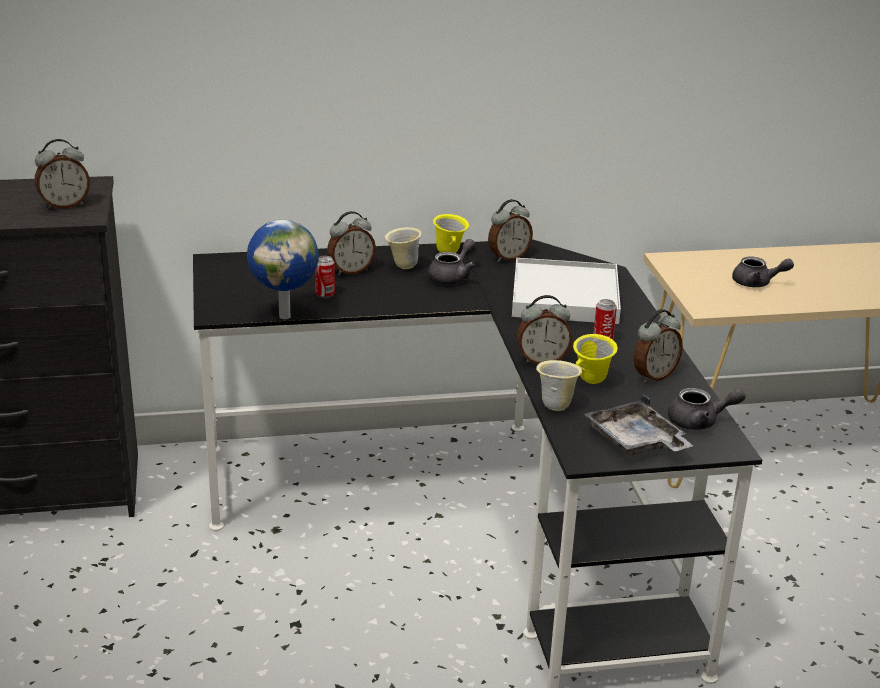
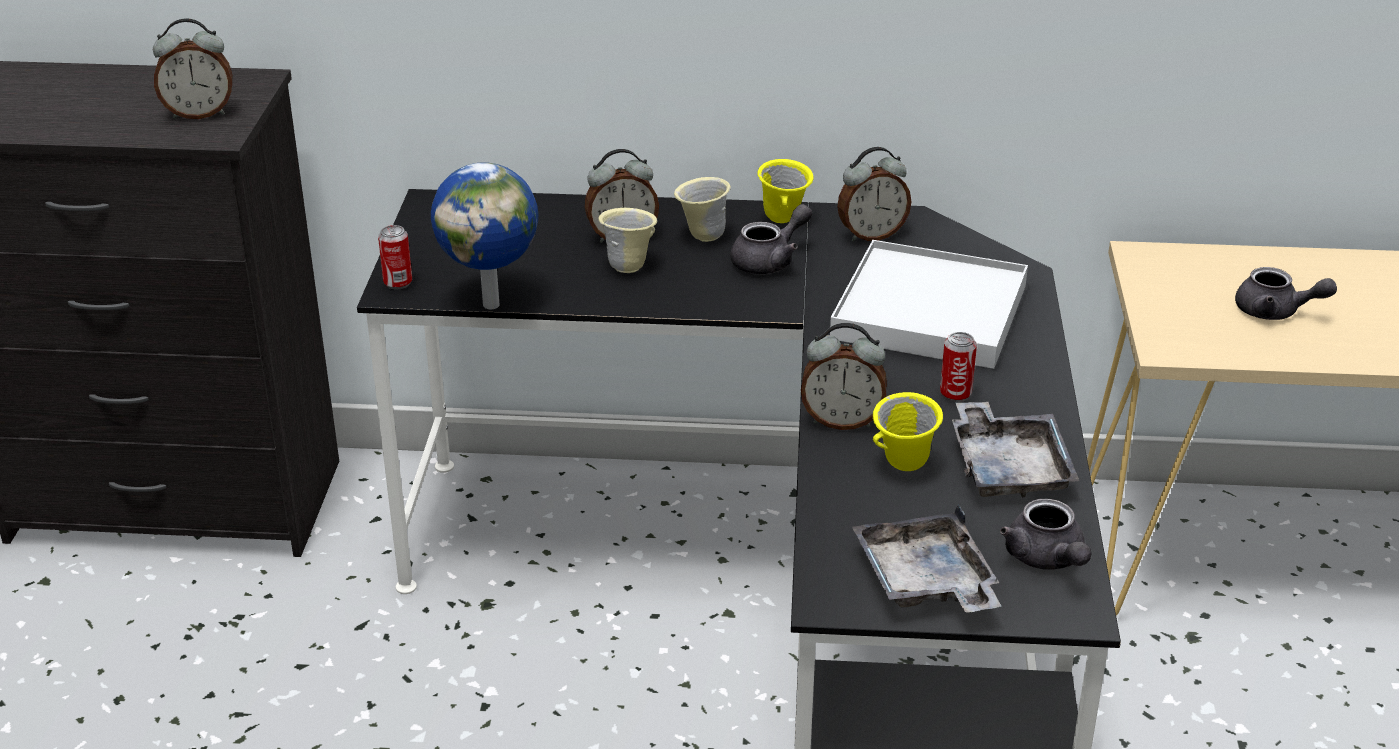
camera: 15 degrees right, 5 degrees up
can [315,256,335,298] -> can moved to [378,225,412,289]
beige mug [536,360,582,411] -> beige mug moved to [598,208,657,273]
alarm clock [634,309,683,383] -> grey tray [952,402,1079,497]
grey teapot [668,388,746,430] -> grey teapot turned 60 degrees clockwise [1000,499,1092,570]

